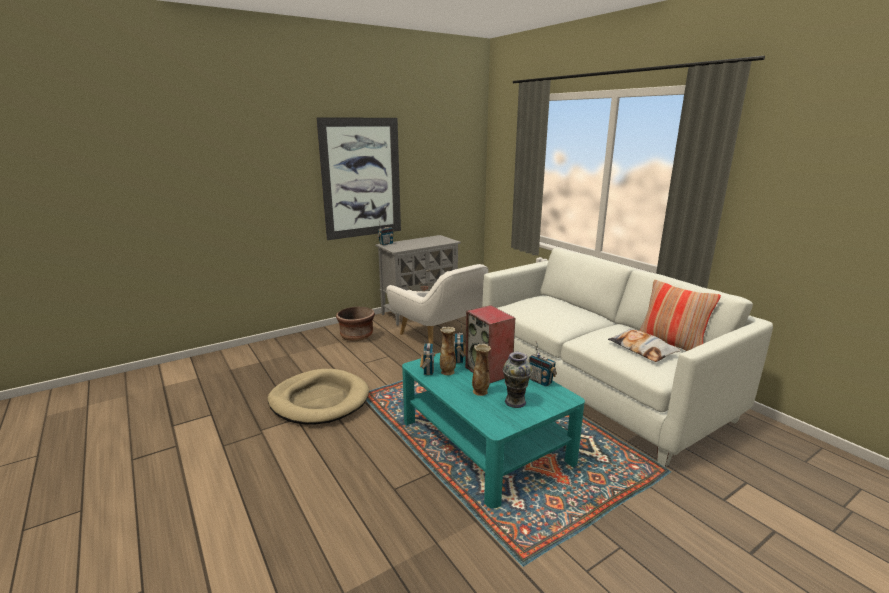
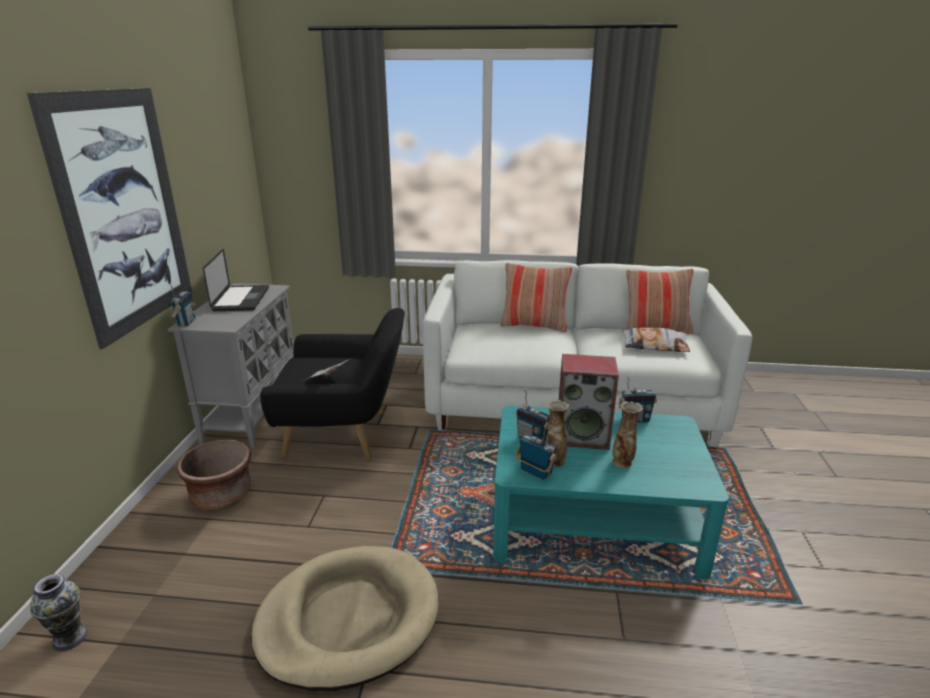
camera: 50 degrees left, 5 degrees up
white armchair [386,264,488,344] -> black armchair [260,308,405,460]
vase [503,352,532,408] -> vase moved to [30,574,87,651]
none -> laptop [203,249,269,311]
none -> pillow [500,263,572,332]

